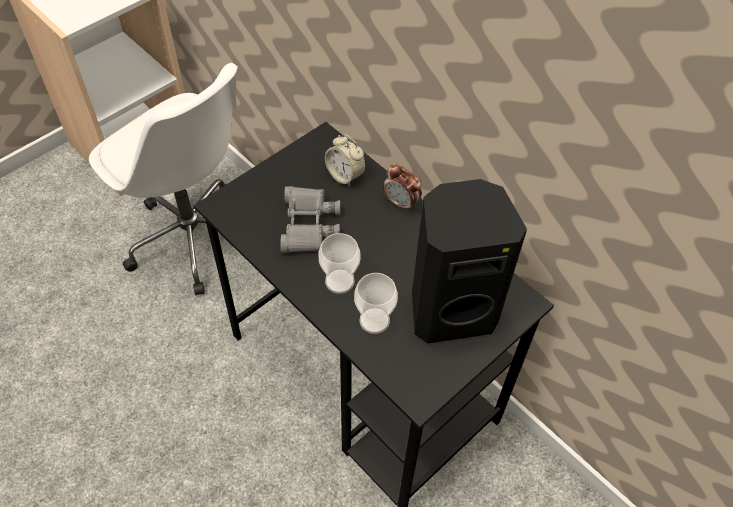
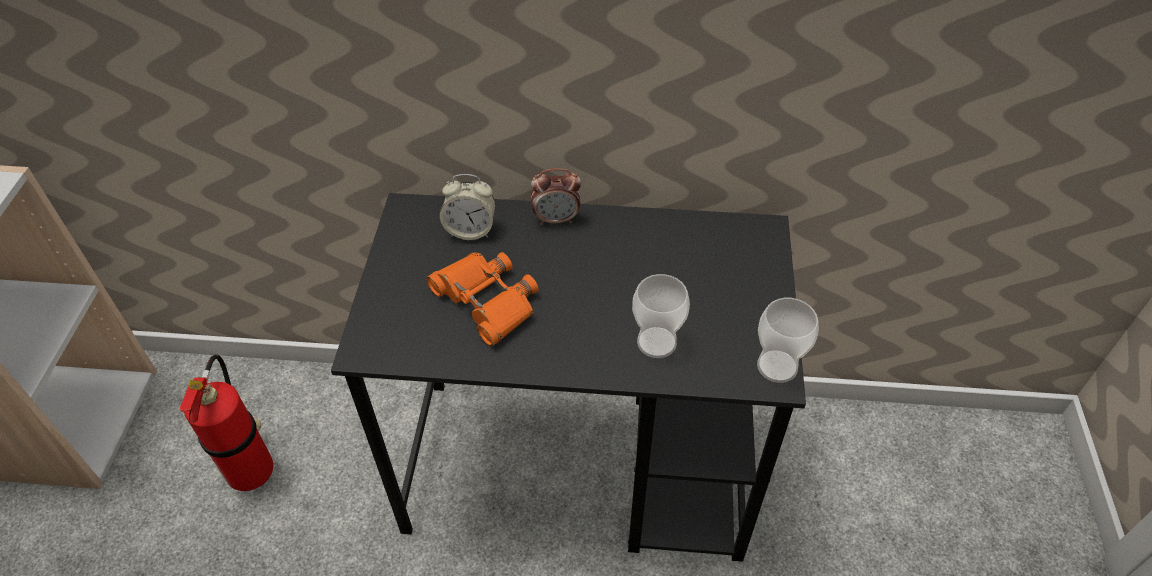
camera: 40 degrees left, 5 degrees down
white office chair [89,63,238,295] -> fire extinguisher [180,354,273,491]
grey binoculars [280,186,340,253] -> orange binoculars [426,252,539,347]
cup [318,233,360,294] -> cup moved to [757,298,819,383]
black speaker [412,179,527,344] -> none

